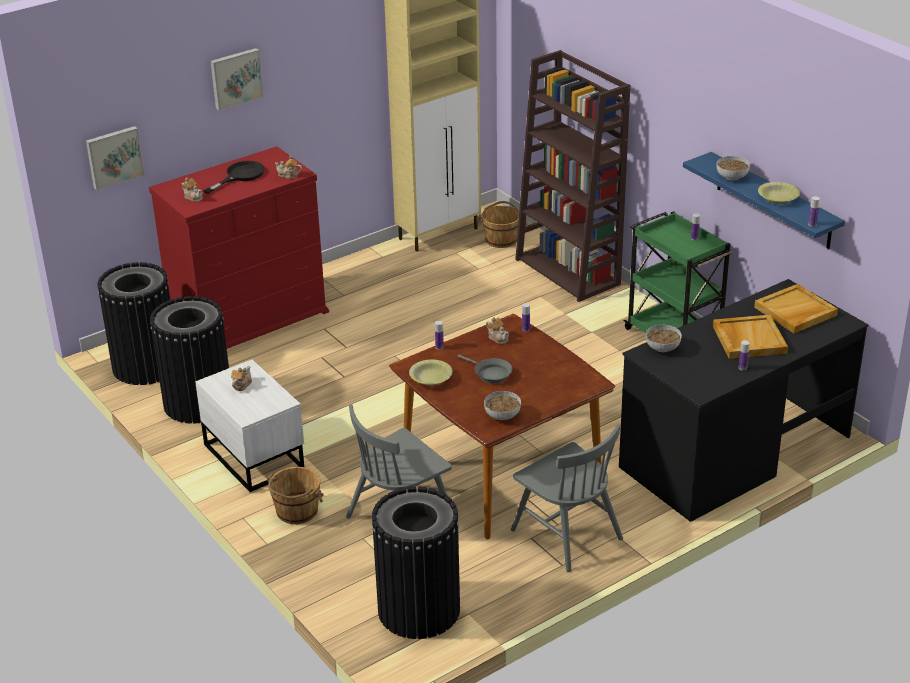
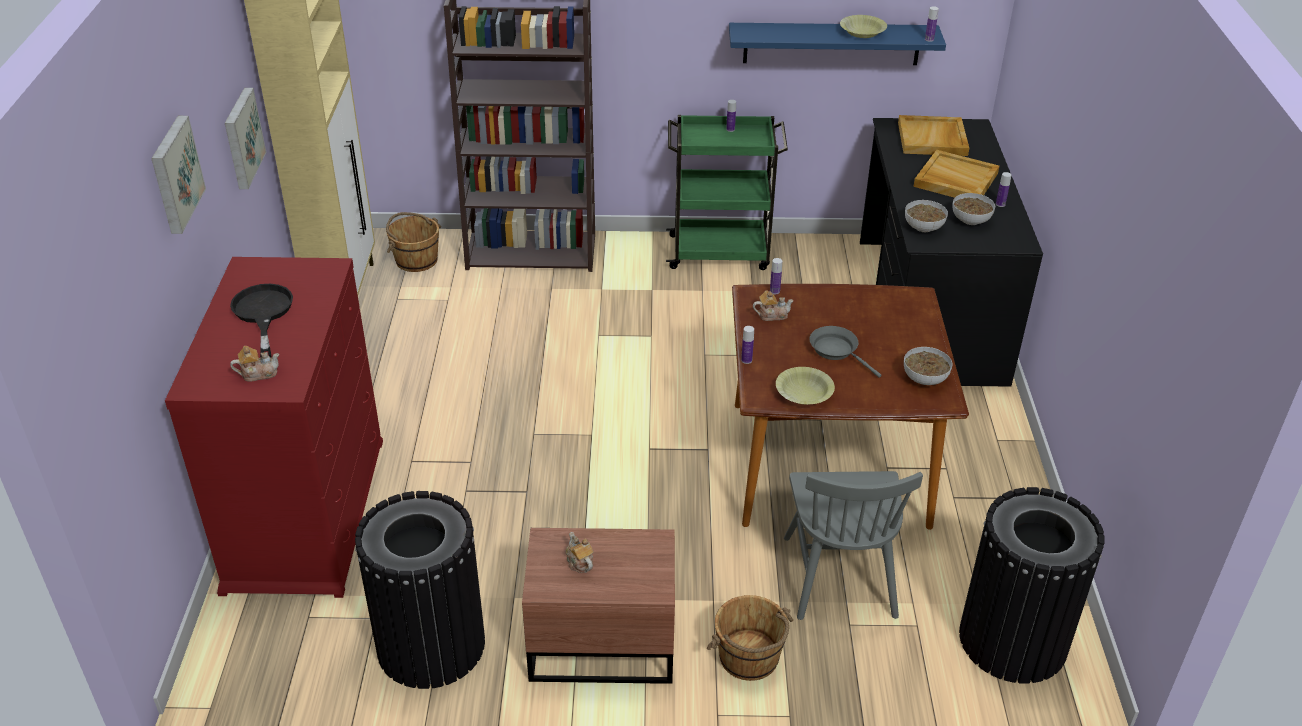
camera: 55 degrees left, 5 degrees up
picture [86,126,144,190] -> picture moved to [225,88,266,189]
black trash can [97,262,170,385] -> none
white nightstand [195,359,304,492] -> brown nightstand [522,528,675,684]
teapot [275,155,302,179] -> none
grey frying pan [458,355,512,384] -> grey frying pan turned 120 degrees counterclockwise [809,326,881,378]
grey chair [511,424,623,572] -> none
bowl [717,156,750,181] -> bowl moved to [952,193,995,225]

